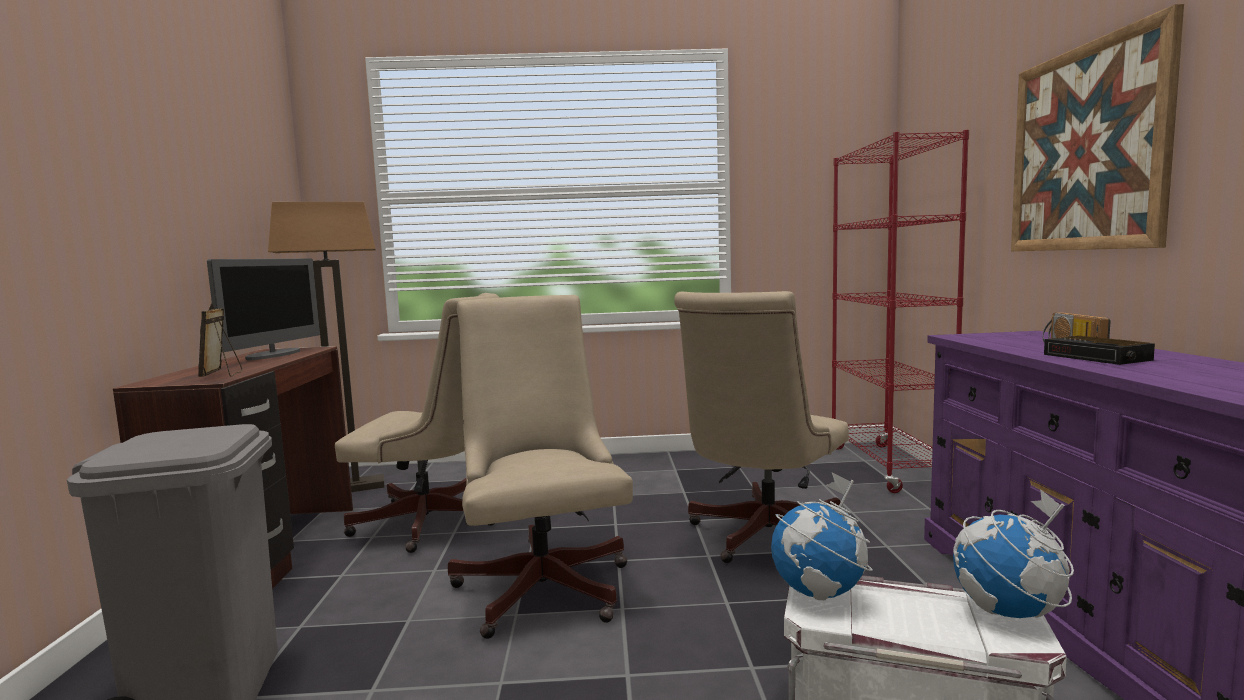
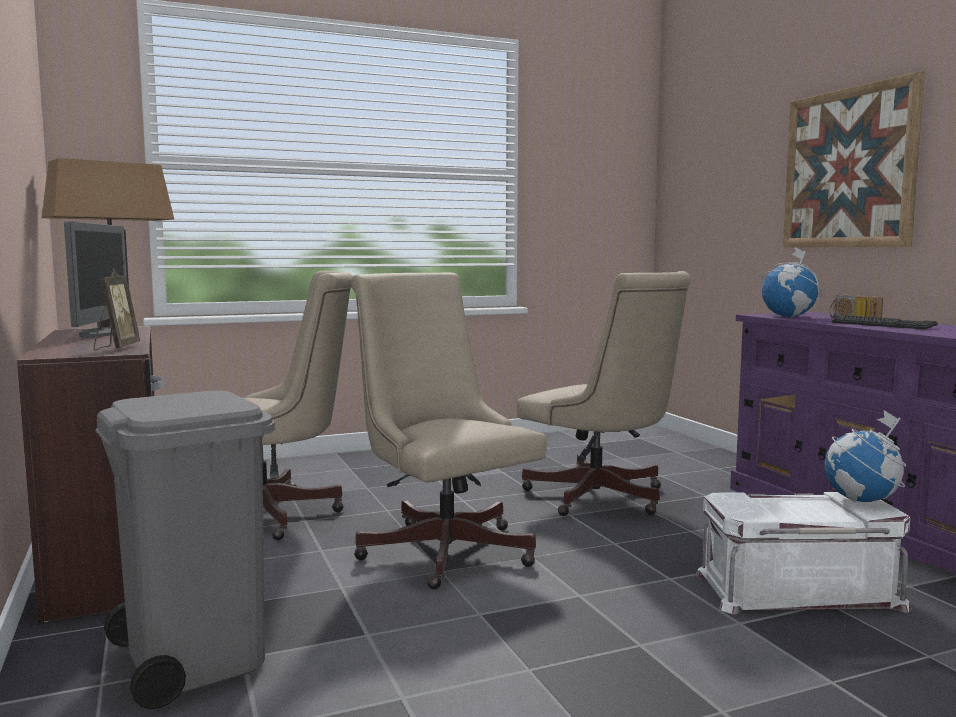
camera: 20 degrees left, 0 degrees up
picture frame [198,303,243,377] -> picture frame turned 150 degrees counterclockwise [93,268,140,350]
beige office chair [674,291,849,563] -> beige office chair turned 60 degrees counterclockwise [517,271,691,516]
globe [771,472,873,600] -> globe moved to [762,247,823,317]
red bookcase [832,130,969,493] -> none
alarm clock [1044,336,1155,365] -> keyboard [832,315,938,330]

